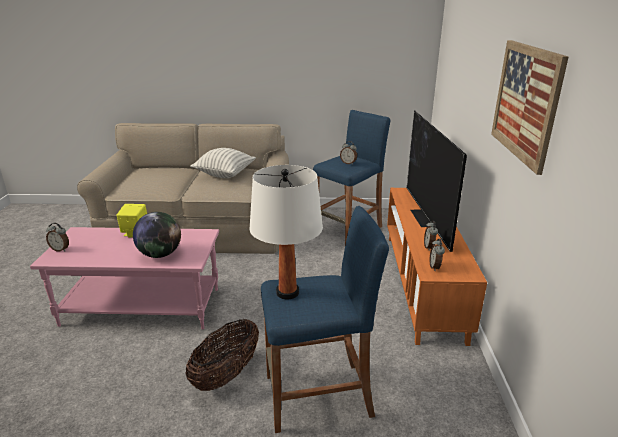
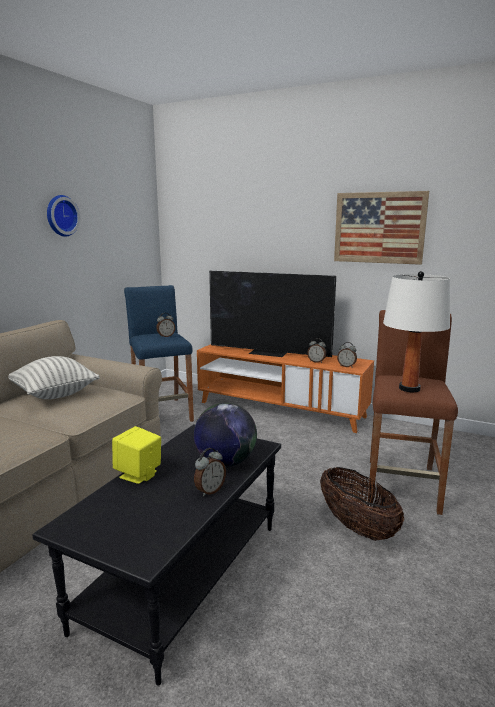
camera: 65 degrees left, 10 degrees down
pink coffee table [30,227,219,330] -> black coffee table [32,424,281,686]
alarm clock [46,223,69,252] -> alarm clock moved to [194,448,226,497]
blue stool [261,206,389,433] -> brown stool [368,310,458,515]
none -> wall clock [47,195,80,237]

